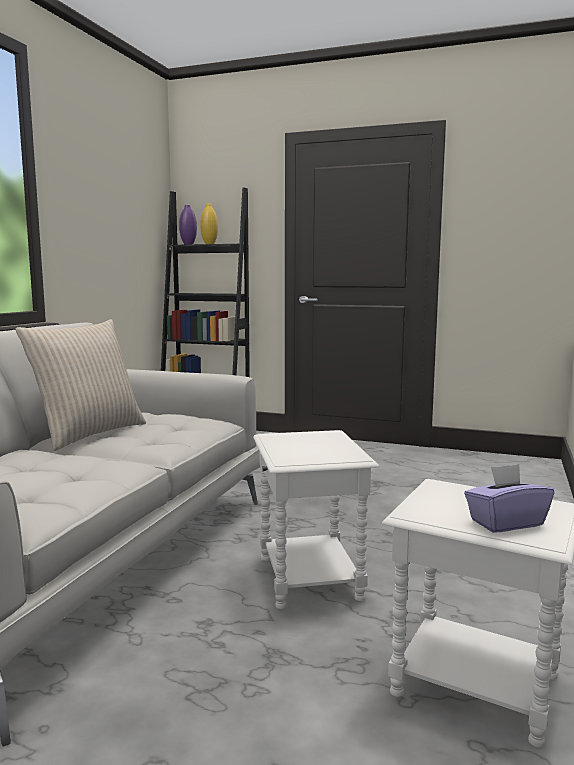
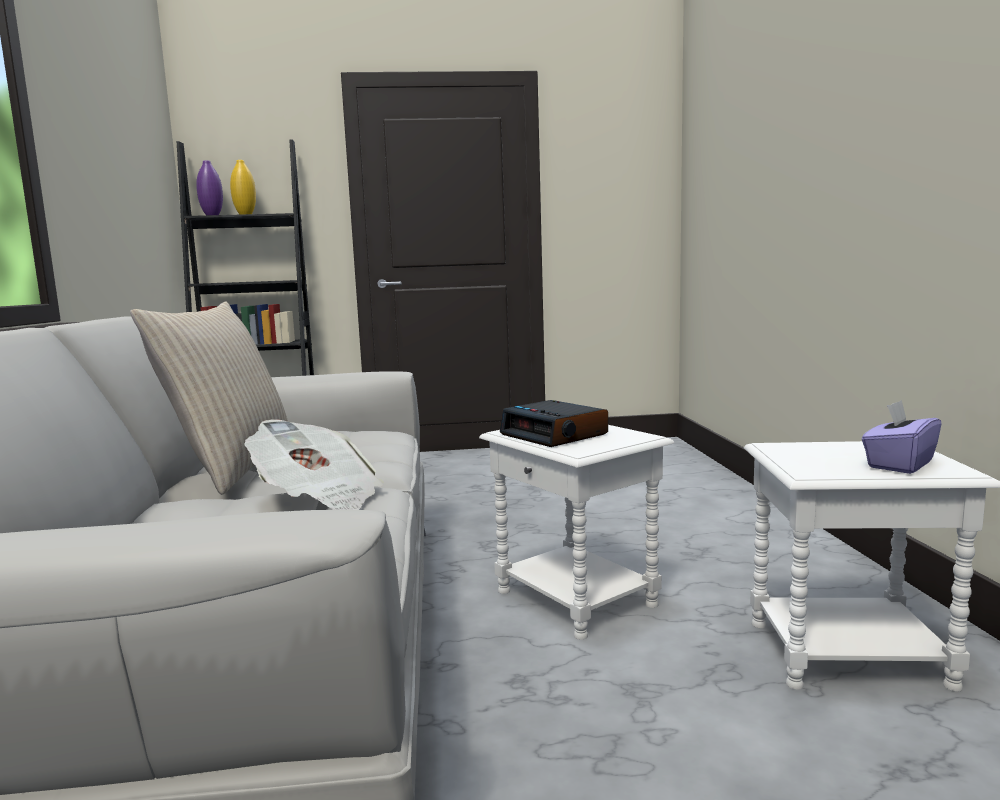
camera: 25 degrees left, 0 degrees up
none -> newspaper [245,419,384,510]
none -> alarm clock [500,400,608,447]

